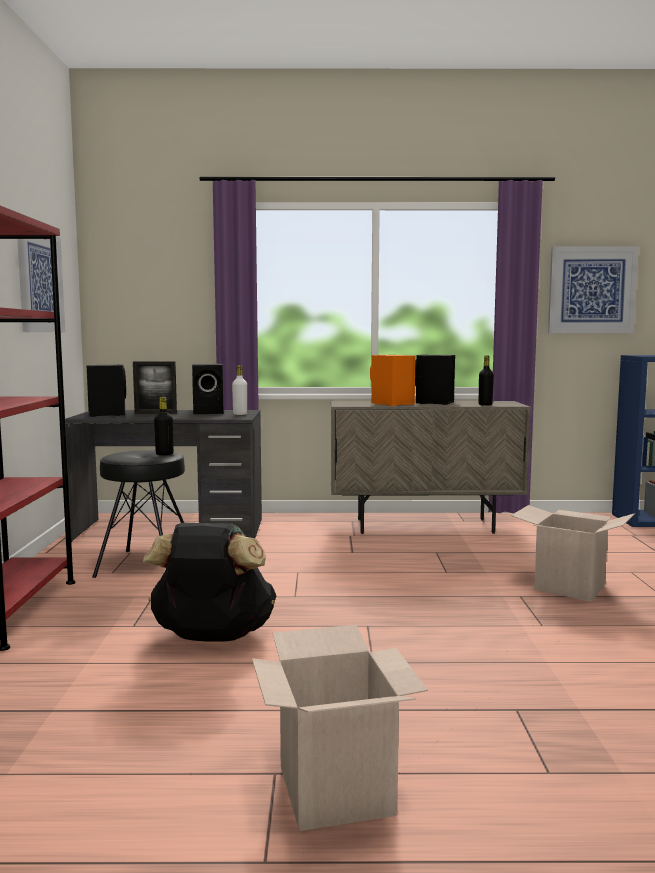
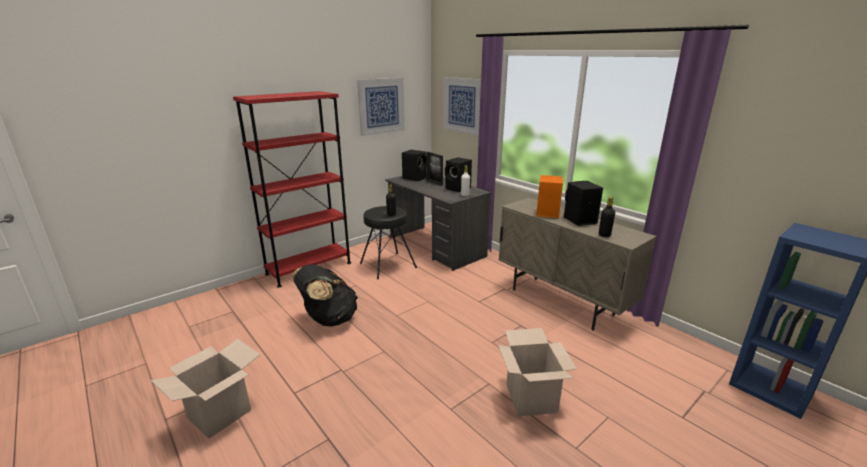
camera: 50 degrees right, 15 degrees up
picture [548,247,639,333] -> picture moved to [443,77,481,136]

